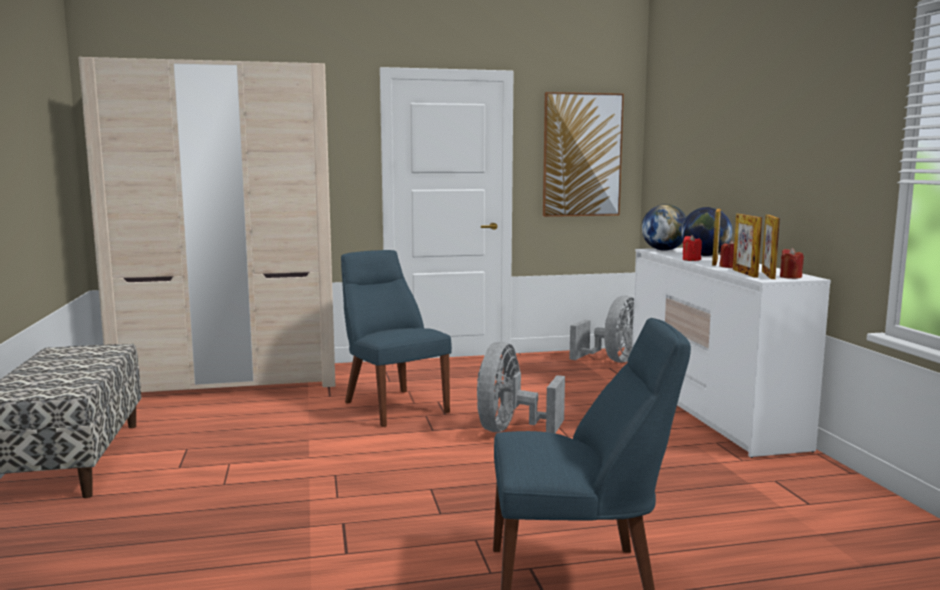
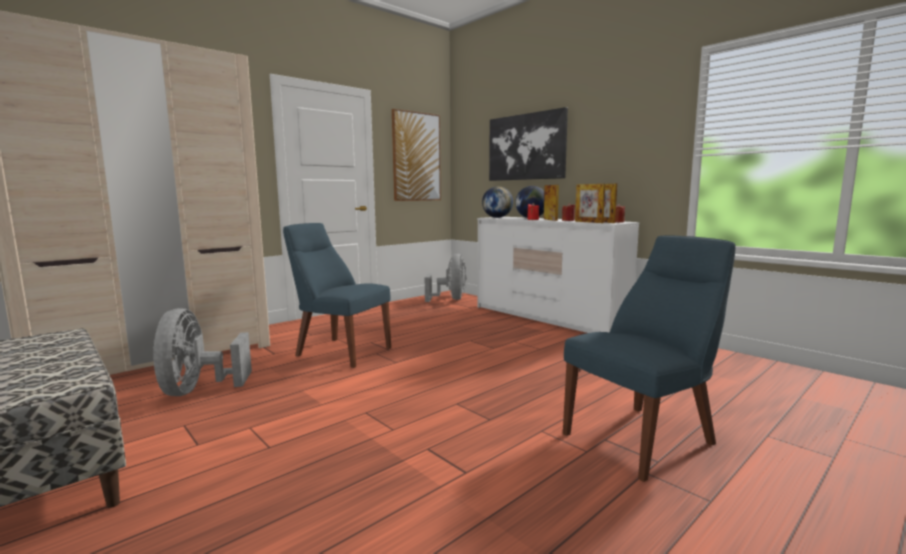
camera: 30 degrees left, 0 degrees up
grey fan [477,342,565,433] -> grey fan moved to [153,308,252,396]
none -> picture [489,107,568,181]

